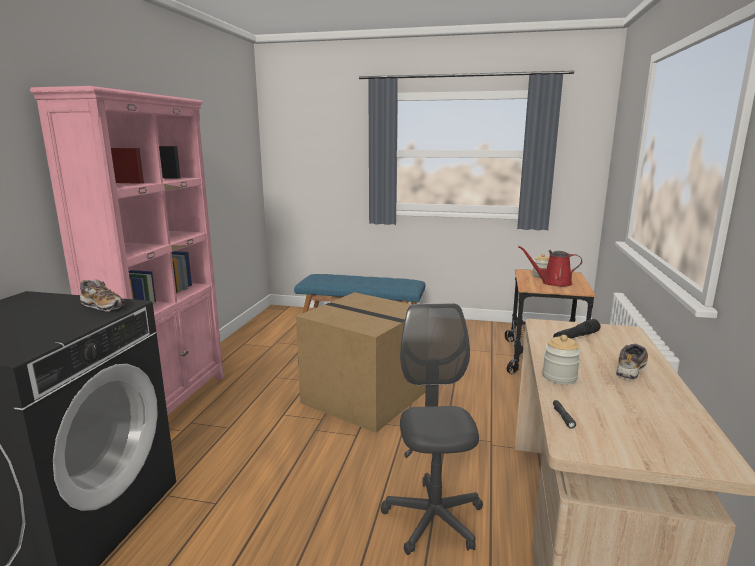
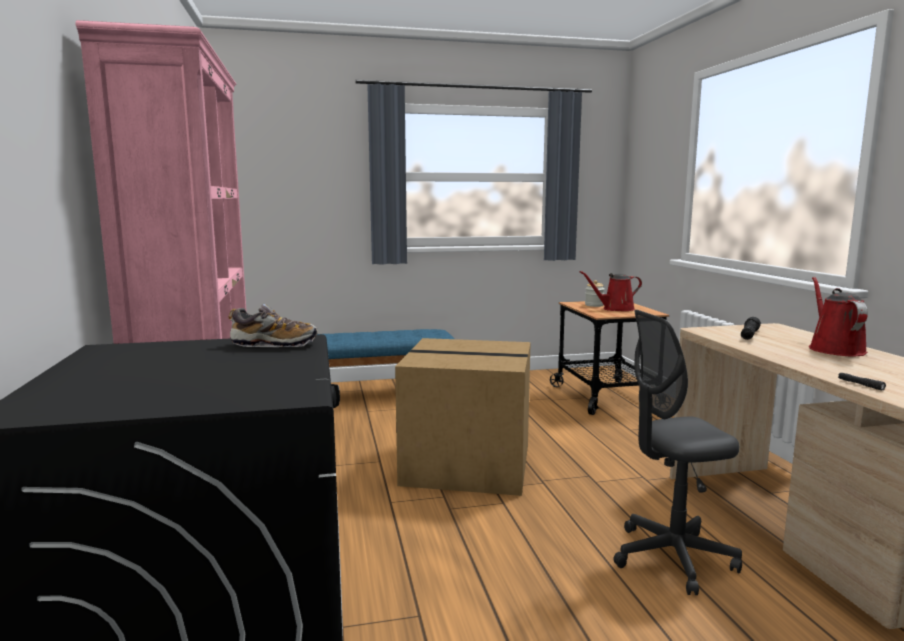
camera: 25 degrees left, 5 degrees down
grey office chair [381,303,483,555] -> grey office chair turned 75 degrees counterclockwise [613,310,742,595]
jar [542,335,581,384] -> none
shoe [616,344,648,380] -> red watering can [809,277,868,357]

